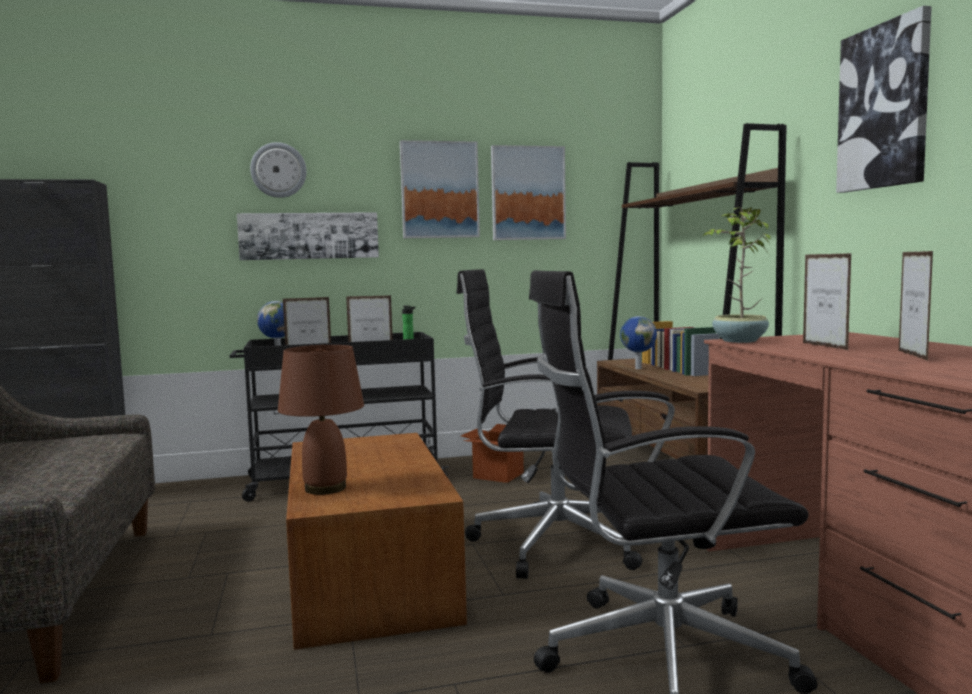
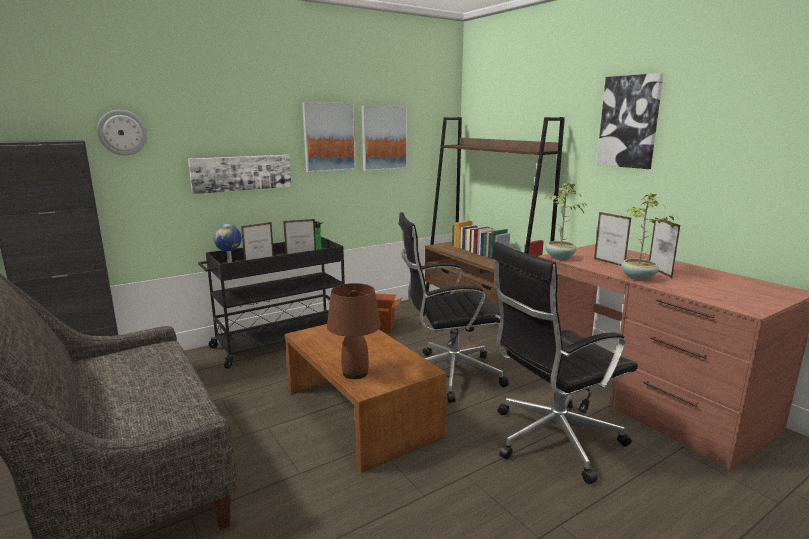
camera: 20 degrees left, 10 degrees up
wall clock [250,142,307,198] -> wall clock moved to [97,110,148,156]
globe [620,316,657,369] -> none
none -> potted plant [621,192,679,281]

